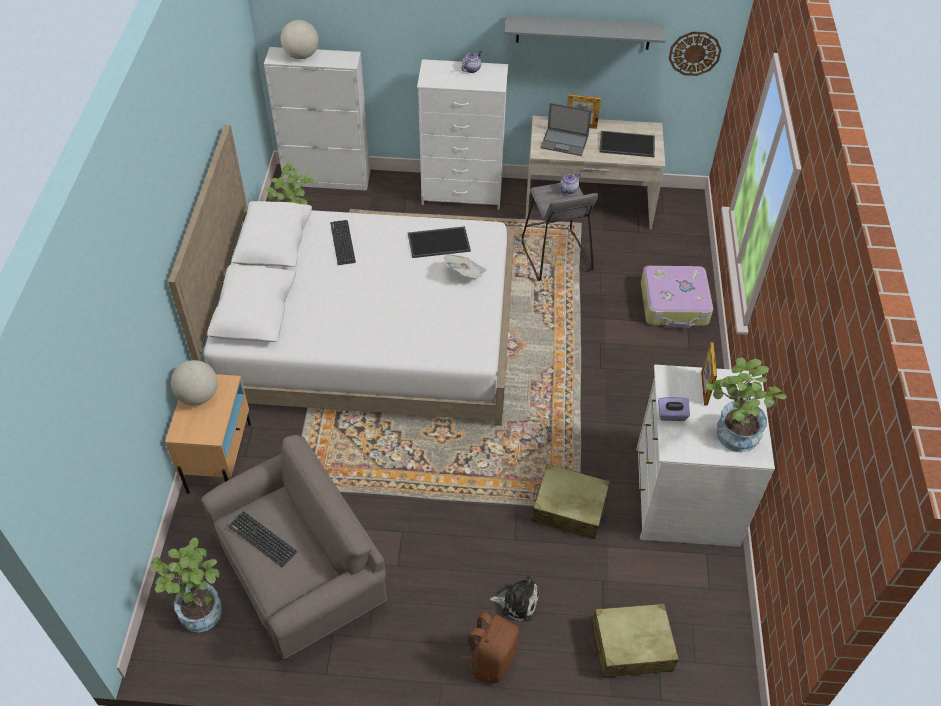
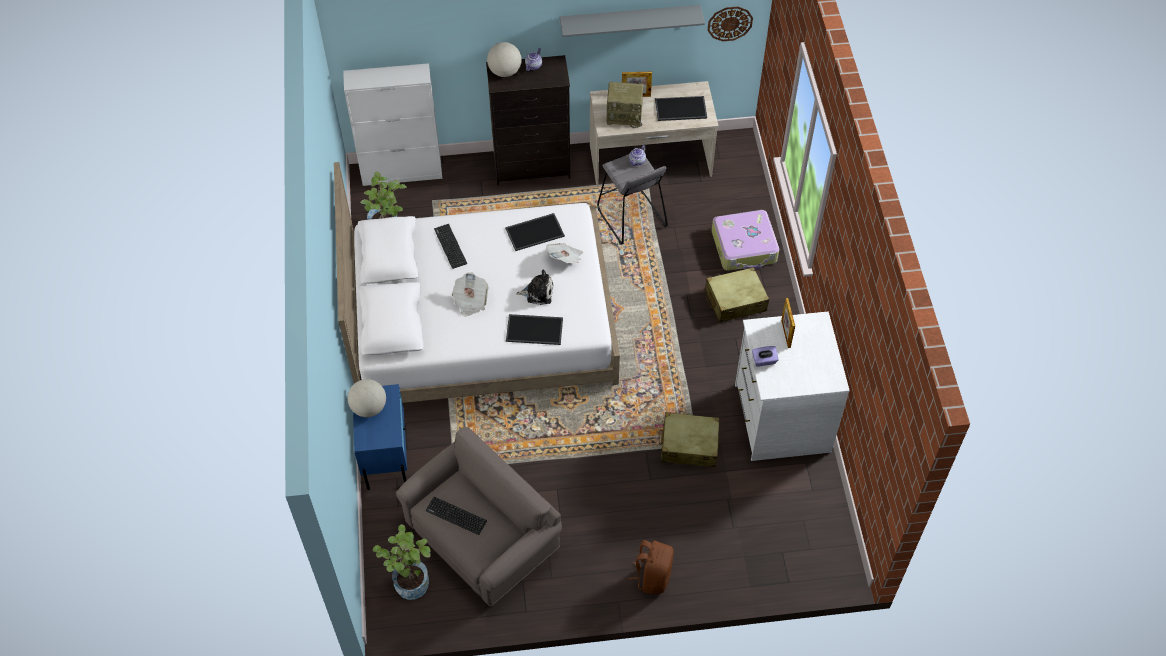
camera: 10 degrees left, 5 degrees up
beige nightstand [165,374,251,494] -> blue nightstand [353,384,407,490]
globe [281,20,319,59] -> globe moved to [487,42,522,77]
white dresser [417,59,508,210] -> black dresser [486,55,570,185]
plush toy [490,575,539,621] -> plush toy moved to [516,269,553,305]
laptop [540,103,592,156] -> radio [606,82,644,128]
beige suitcase [590,603,679,678] -> beige suitcase moved to [705,267,769,323]
potted plant [706,357,787,453] -> none
none -> newspaper [452,272,489,317]
none -> tray [506,314,563,345]

